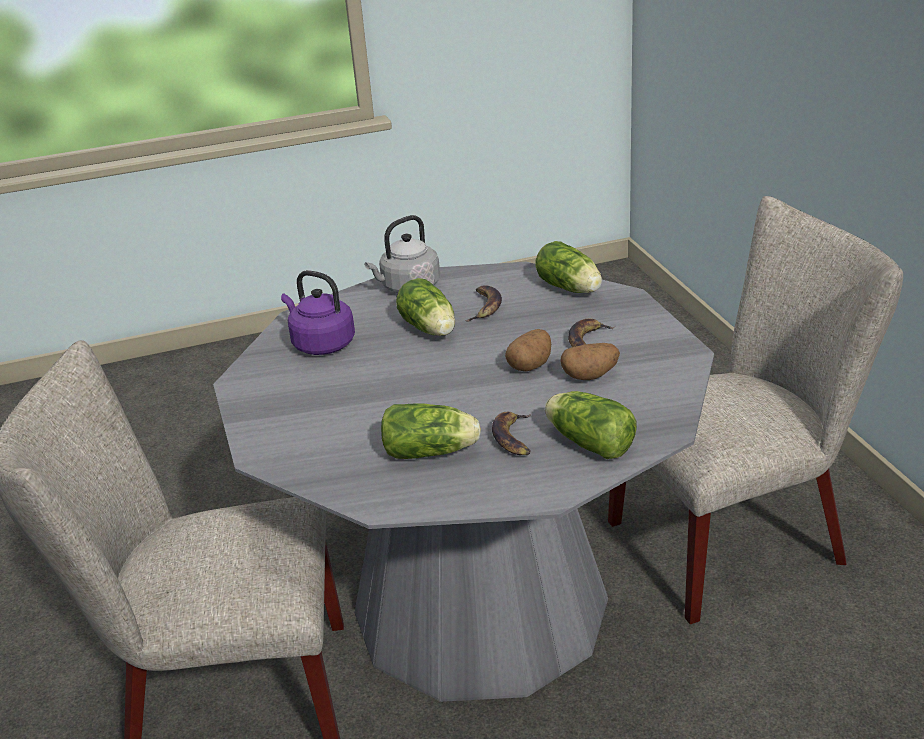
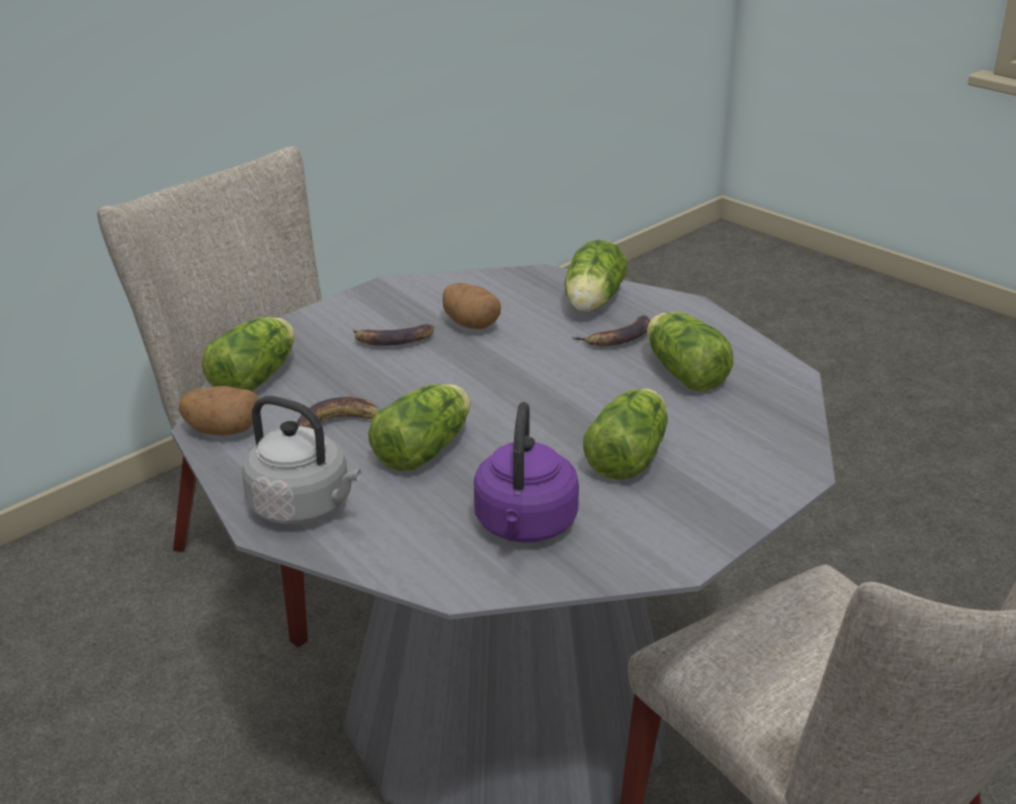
camera: 120 degrees left, 0 degrees up
potato [505,329,551,371] -> potato moved to [178,386,259,436]
none -> lettuce [583,389,668,480]

